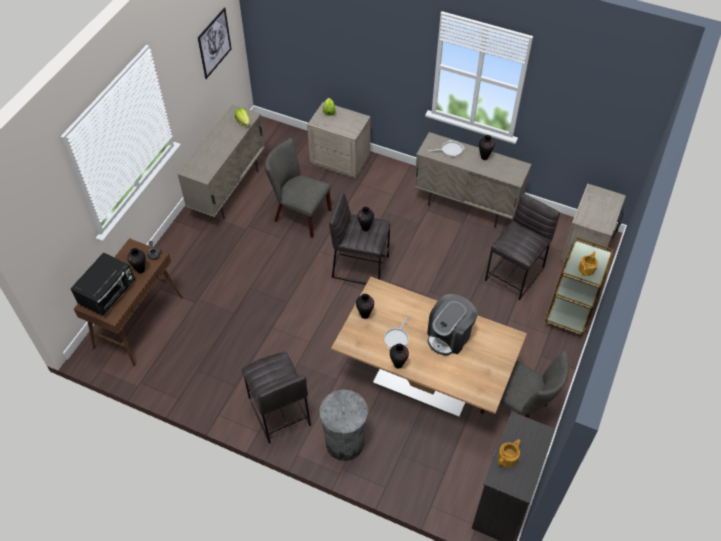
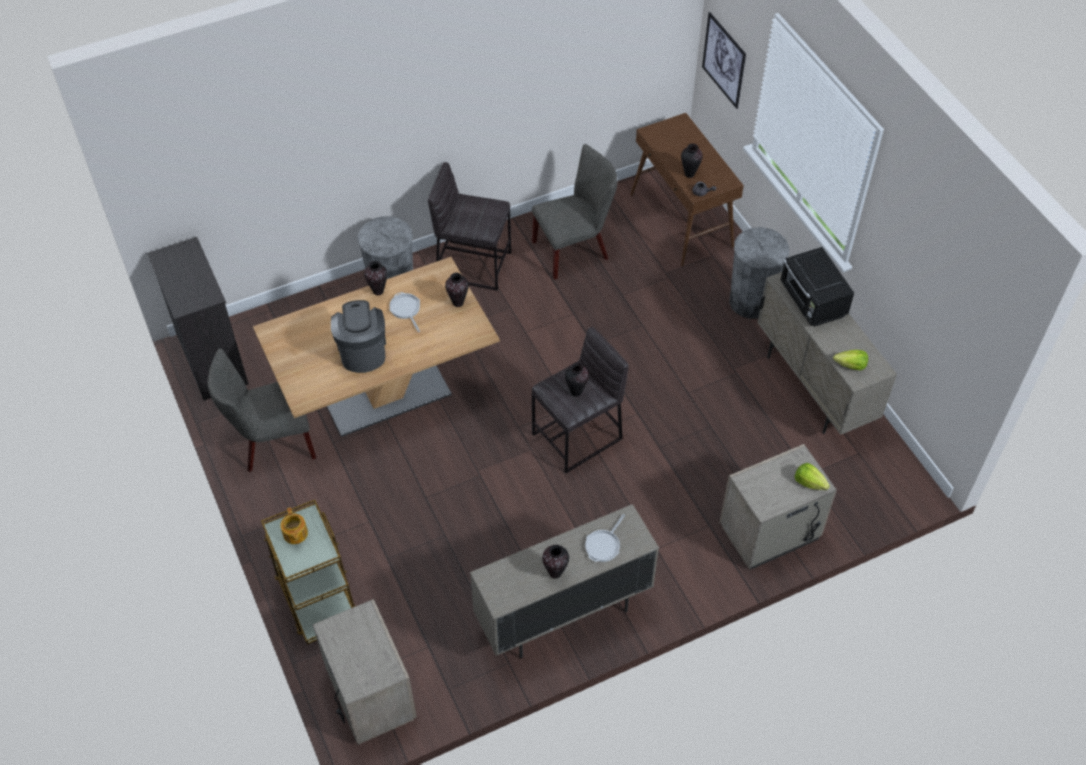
camera: 130 degrees right, 0 degrees up
black microwave [70,252,135,316] -> black microwave moved to [780,247,854,327]
picture [197,7,232,79] -> picture moved to [702,12,746,109]
grey chair [265,138,332,238] -> grey chair moved to [532,144,617,280]
grey stool [485,194,560,300] -> none
teapot [498,439,521,467] -> none
none -> grey trash can [729,227,789,319]

